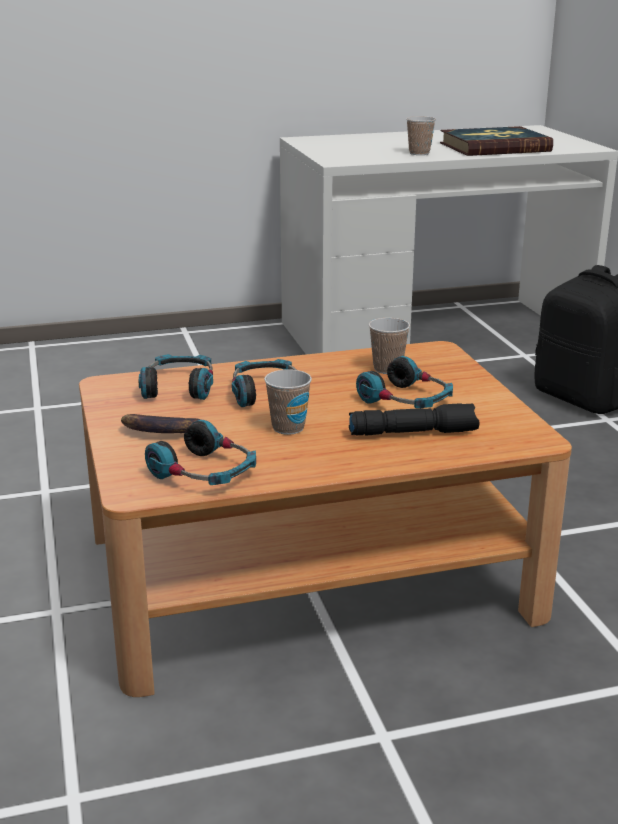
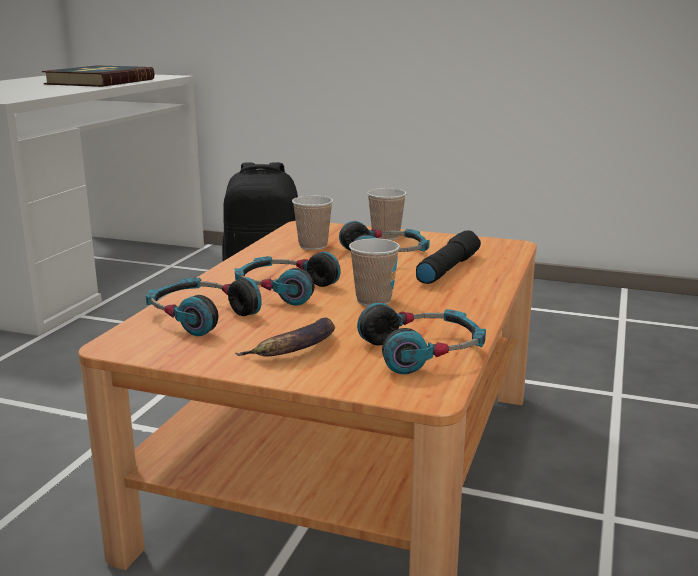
camera: 55 degrees left, 5 degrees down
cup [406,116,436,155] -> cup moved to [367,188,407,240]

